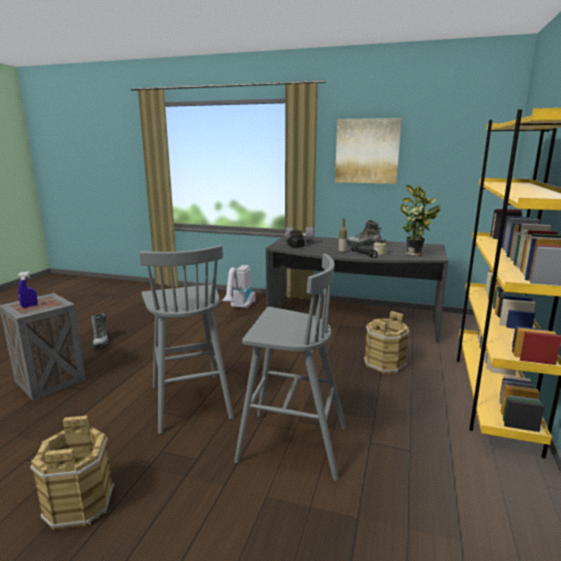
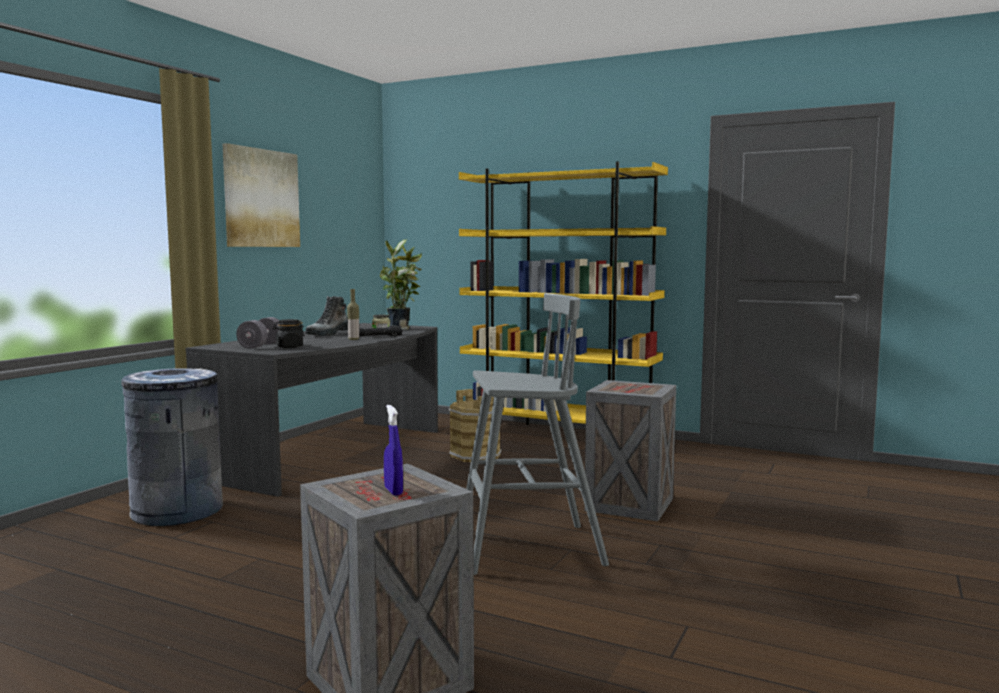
camera: 80 degrees left, 10 degrees down
brown bucket [30,415,115,530] -> none
boot [91,314,109,349] -> none
vacuum cleaner [221,265,255,309] -> grey trash can [121,368,223,526]
grey stool [234,254,347,481] -> crate [584,380,676,521]

